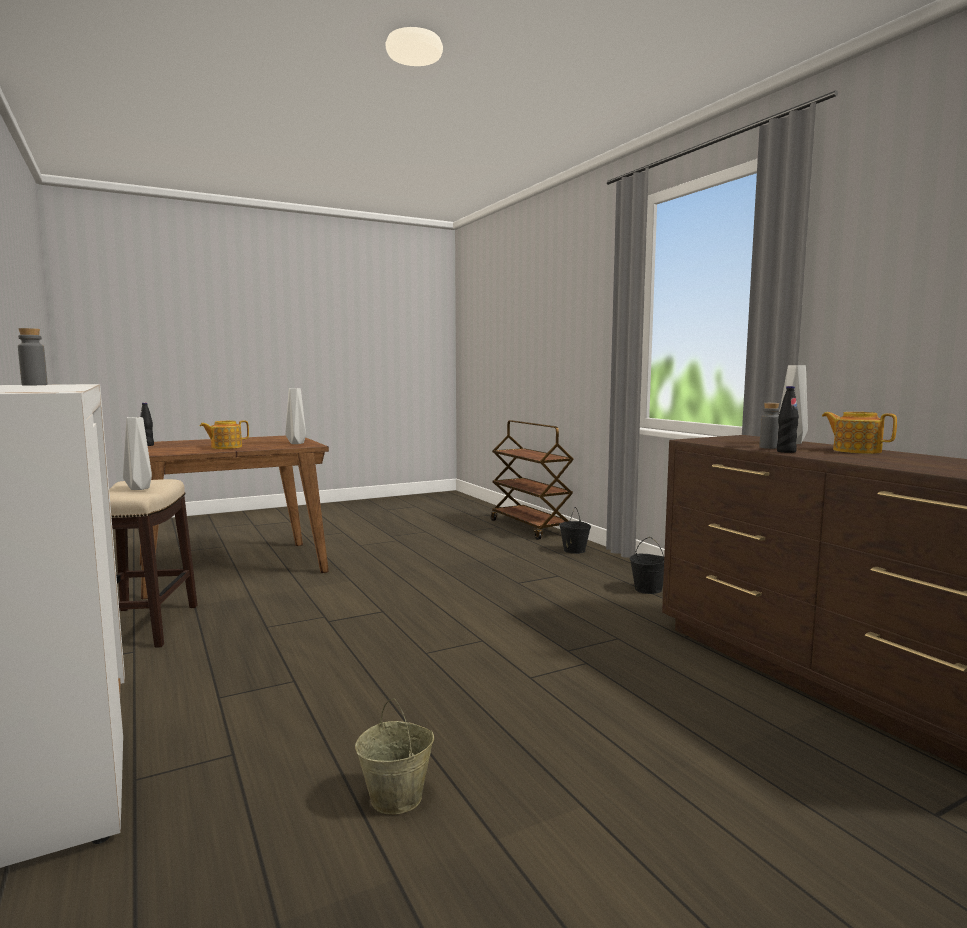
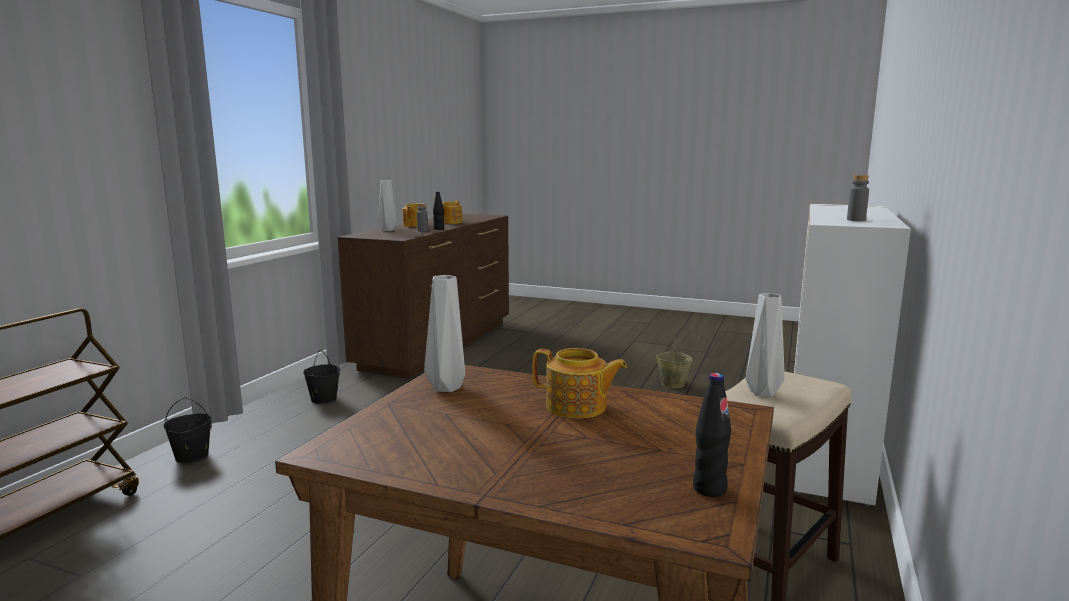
camera: 130 degrees left, 5 degrees up
none -> teapot [442,201,463,224]

